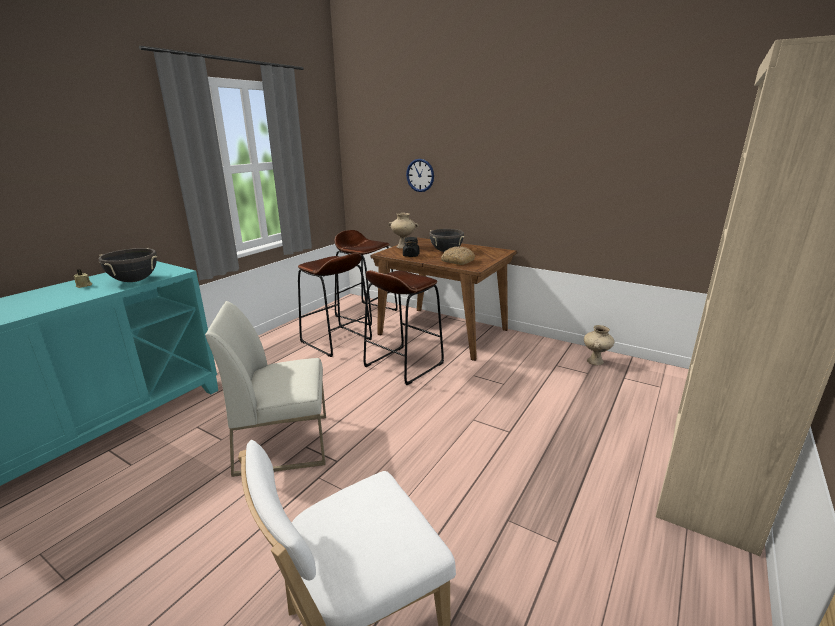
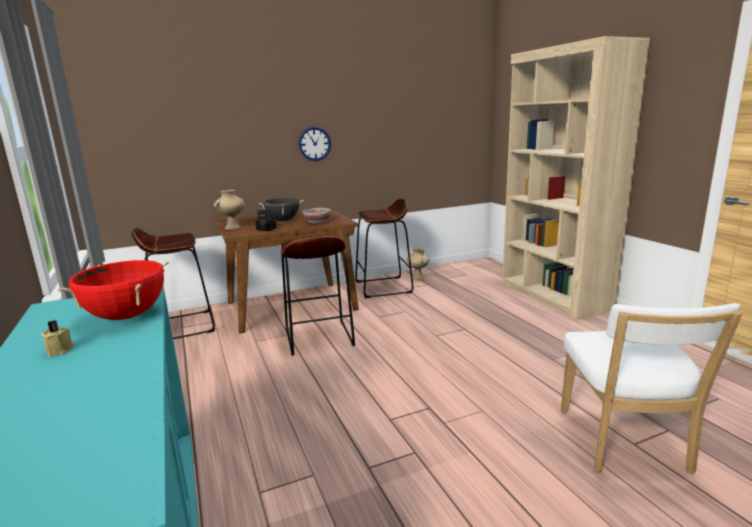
camera: 55 degrees left, 5 degrees down
black cooking pot [99,248,157,282] -> red cooking pot [58,260,169,320]
white chair [205,301,326,477] -> none
brown stool [298,253,372,357] -> brown stool moved to [355,199,413,298]
wall clock [406,159,434,192] -> wall clock moved to [299,127,331,161]
bread [441,246,475,265] -> bowl [303,208,331,224]

